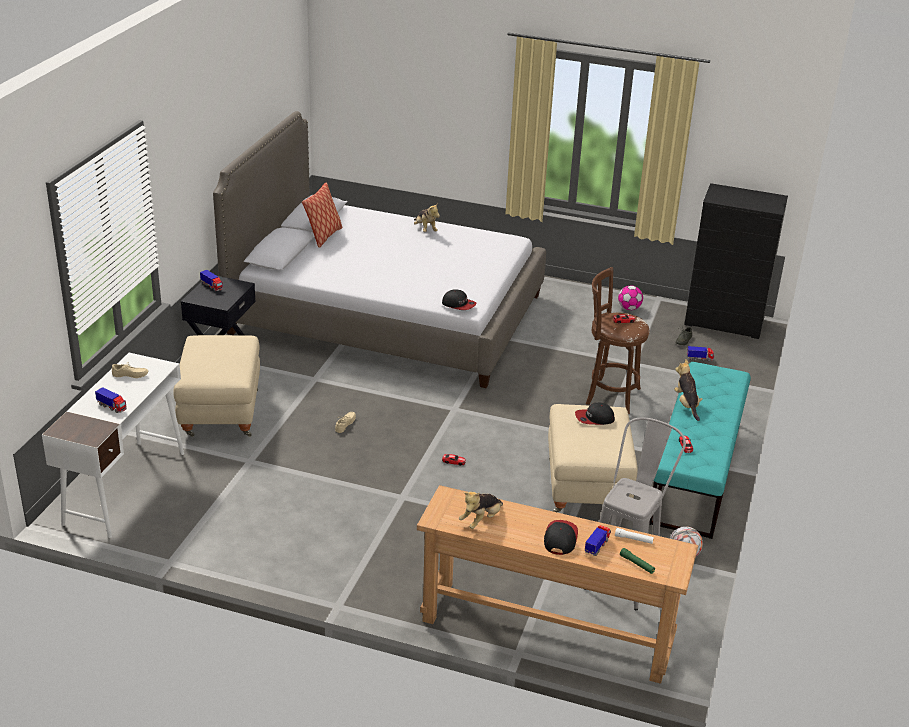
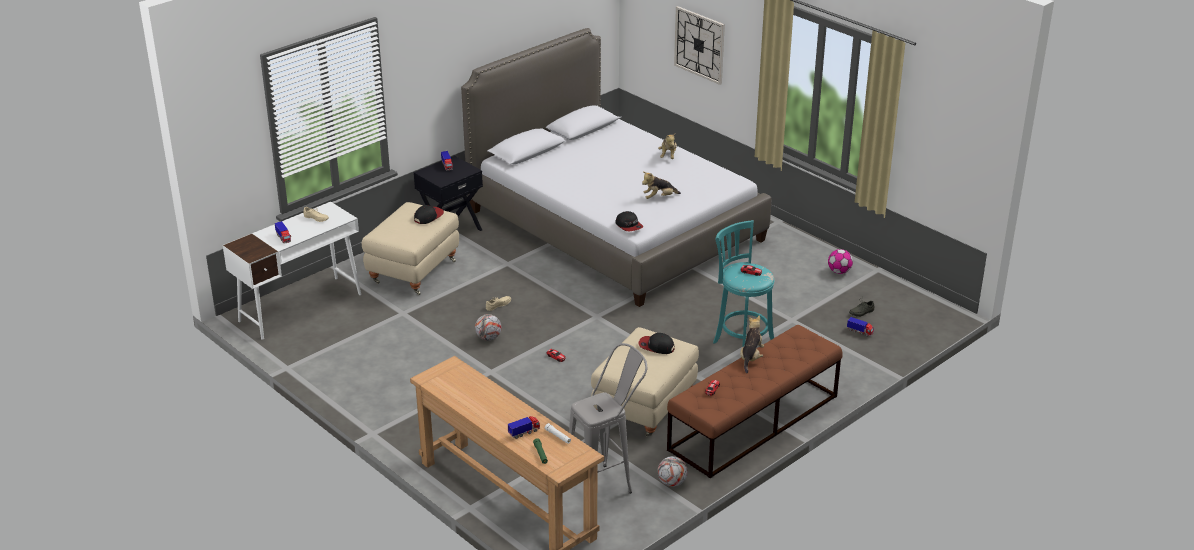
camera: 30 degrees right, 0 degrees up
pillow [302,182,343,248] -> none
plush toy [459,492,503,529] -> plush toy moved to [642,171,681,199]
cap [544,520,578,555] -> cap moved to [414,205,444,224]
brown stool [586,267,650,414] -> turquoise stool [713,220,774,347]
turquoise bench [649,362,751,539] -> brown bench [667,325,842,479]
black dresser [684,183,788,339] -> none
none -> football [475,314,502,341]
none -> wall clock [674,6,725,85]

